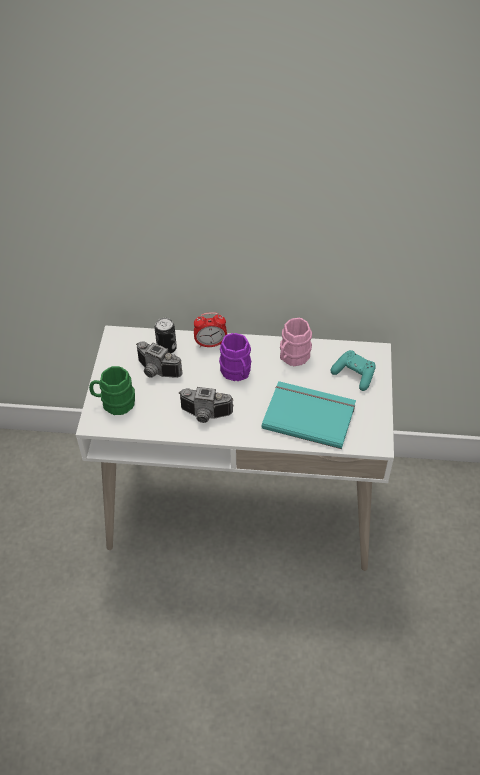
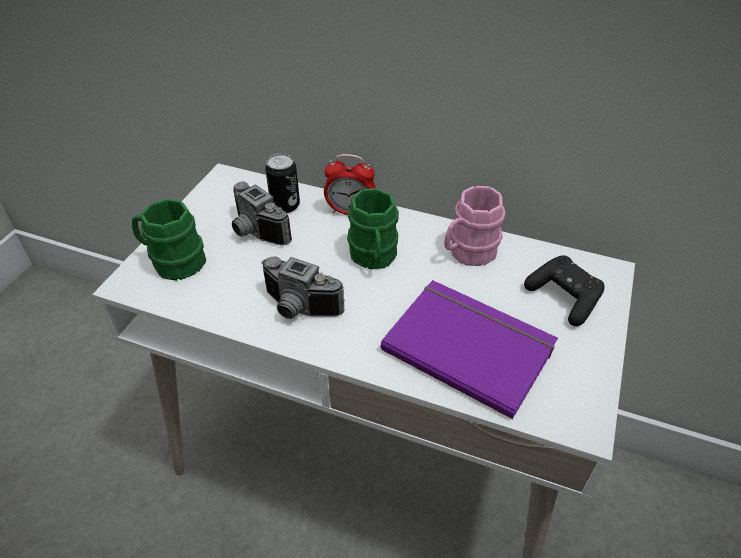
camera: 15 degrees right, 5 degrees down
purple mug [219,333,251,381] -> green mug [347,188,399,269]
turquoise book [262,381,356,449] -> purple book [381,280,558,419]
turquoise game controller [331,350,376,391] -> black game controller [524,255,605,326]

